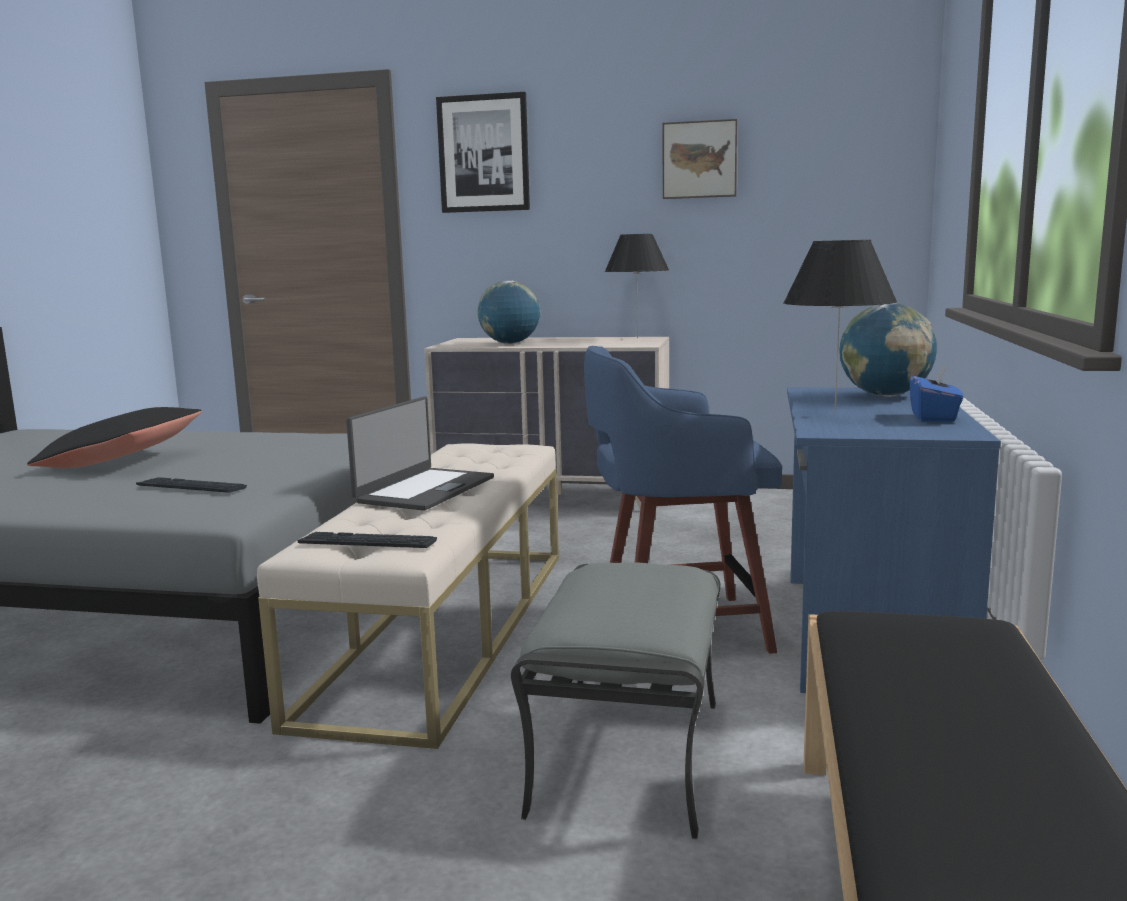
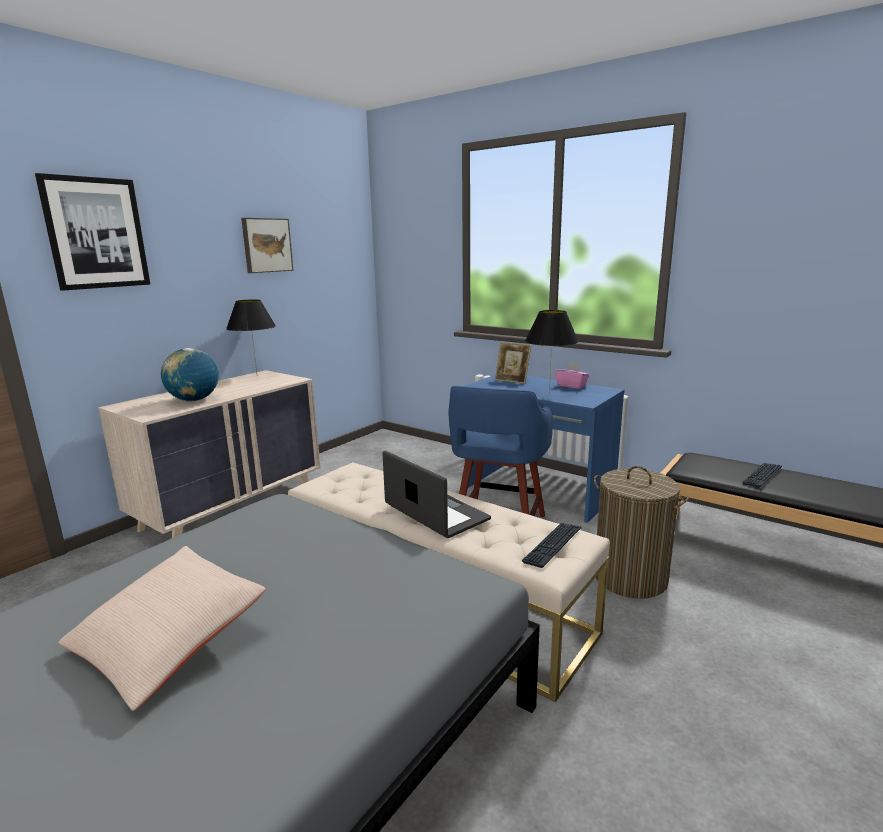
camera: 65 degrees left, 5 degrees up
black pillow [27,407,202,468] -> beige pillow [58,546,266,711]
keyboard [136,477,247,493] -> keyboard moved to [742,463,782,487]
grey ottoman [511,562,721,839] -> laundry basket [594,466,689,599]
globe [839,303,937,397] -> picture frame [495,342,531,384]
blue tissue box [910,365,963,422] -> pink tissue box [555,362,589,389]

